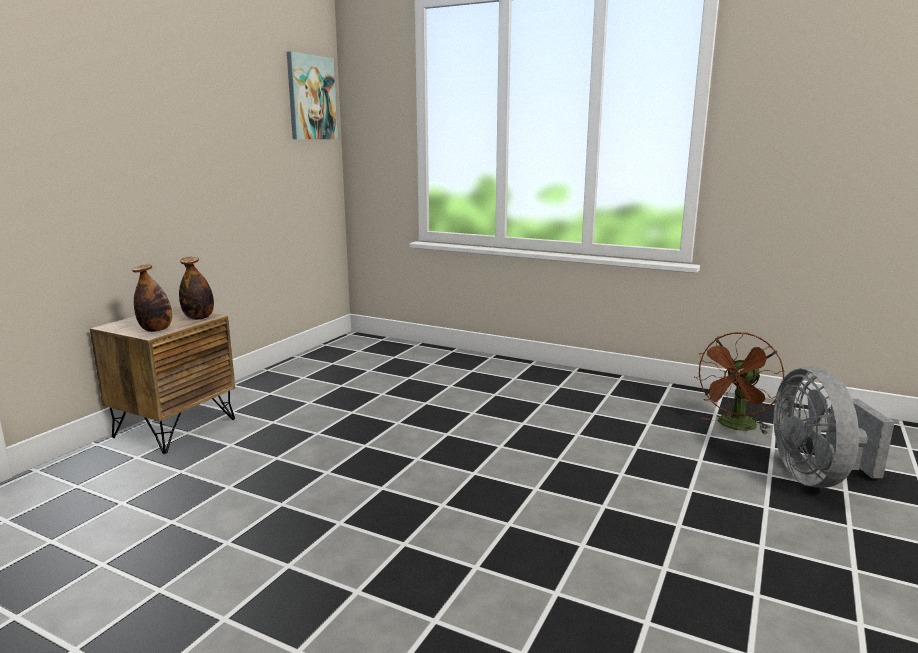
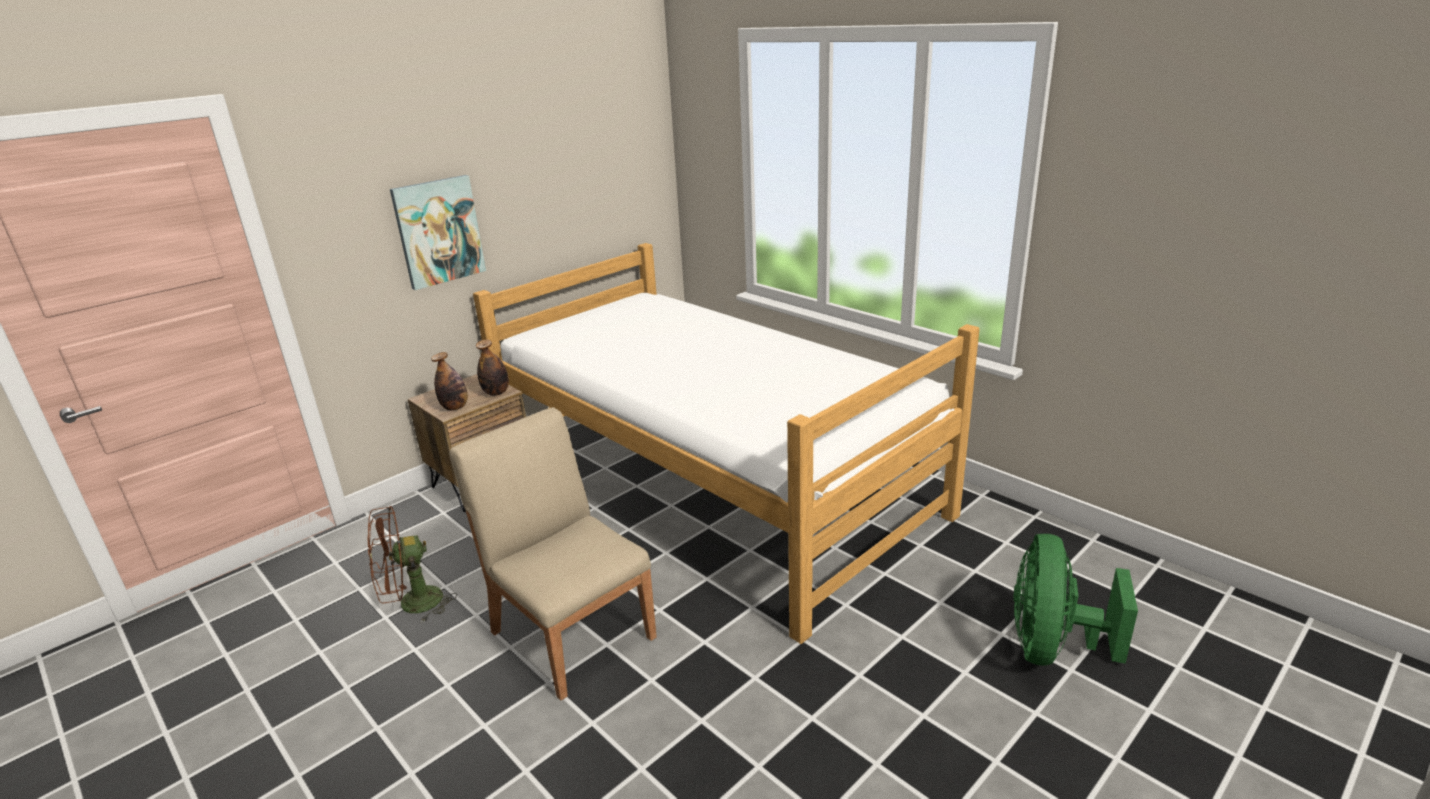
camera: 20 degrees right, 10 degrees up
picture [287,51,338,139] -> picture moved to [390,175,486,290]
brown fan [695,332,785,434] -> brown fan moved to [368,506,457,623]
grey fan [774,367,895,488] -> green fan [1013,534,1138,666]
none -> beige chair [449,407,657,700]
none -> bed [473,243,980,644]

